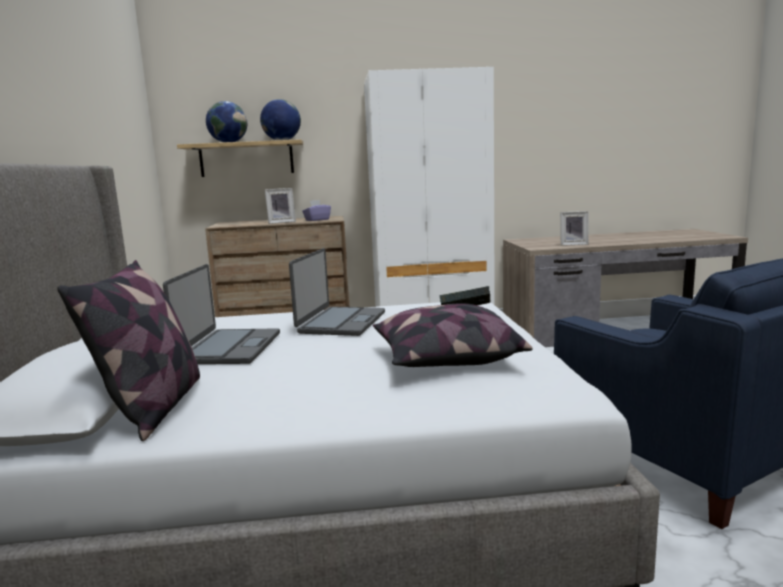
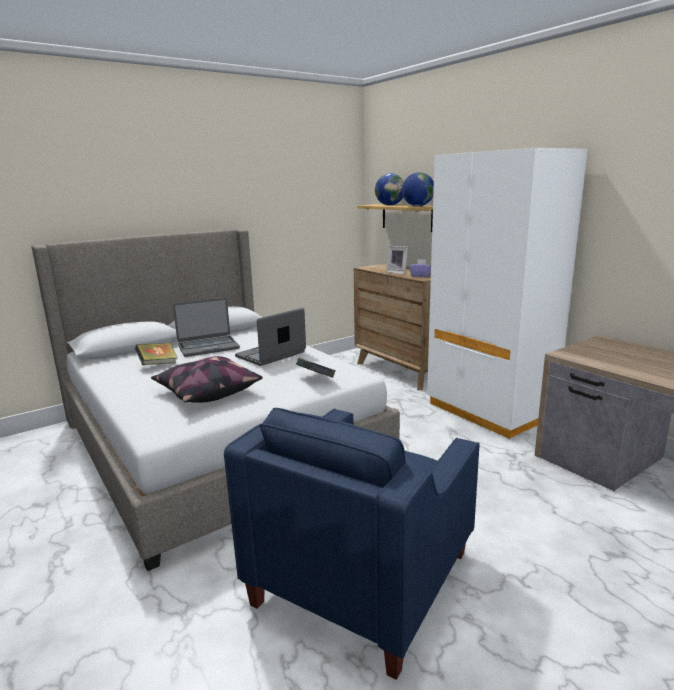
camera: 60 degrees right, 5 degrees up
pillow [57,260,200,441] -> none
laptop [289,248,385,336] -> laptop turned 150 degrees clockwise [235,308,306,366]
picture frame [560,211,589,246] -> none
none -> book [135,343,178,365]

